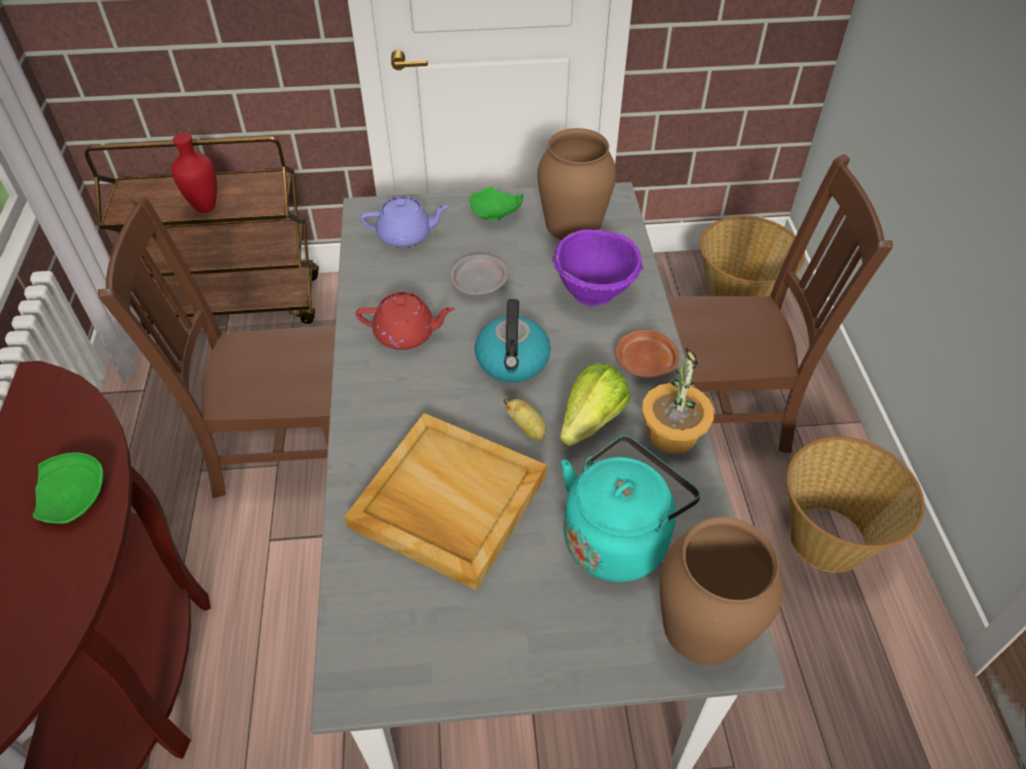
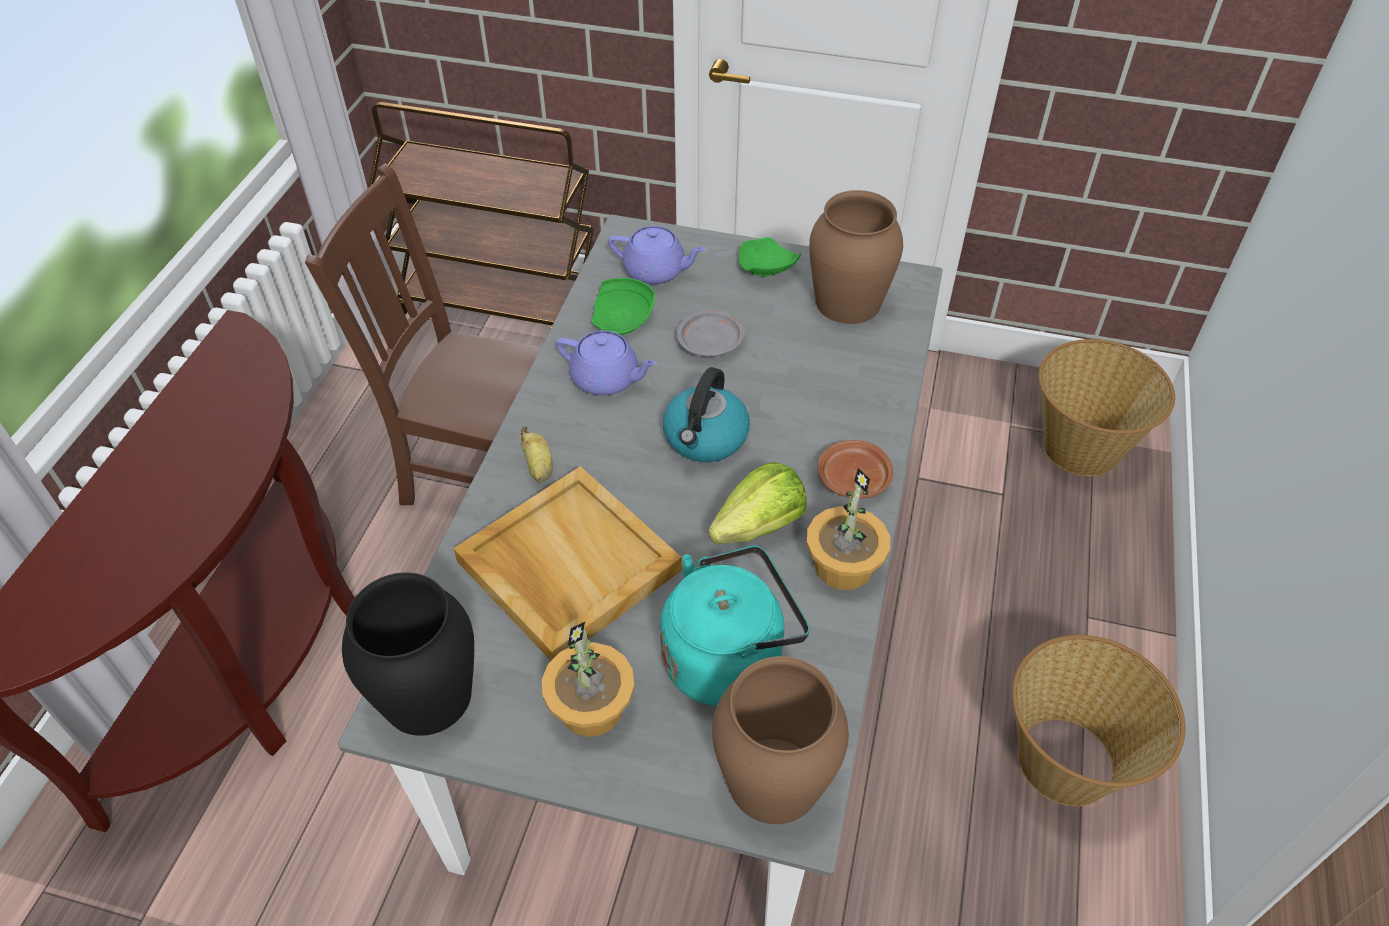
camera: 20 degrees right, 0 degrees up
green plate [33,452,103,524] -> green plate moved to [591,278,655,335]
red vase [171,133,217,213] -> none
red teapot [356,292,454,350] -> purple teapot [556,330,657,395]
banana [503,396,546,442] -> banana moved to [521,426,553,483]
purple bowl [552,229,644,306] -> none
brown chair [667,154,893,453] -> none
none -> black vase [342,572,474,736]
none -> potted plant [542,622,635,737]

